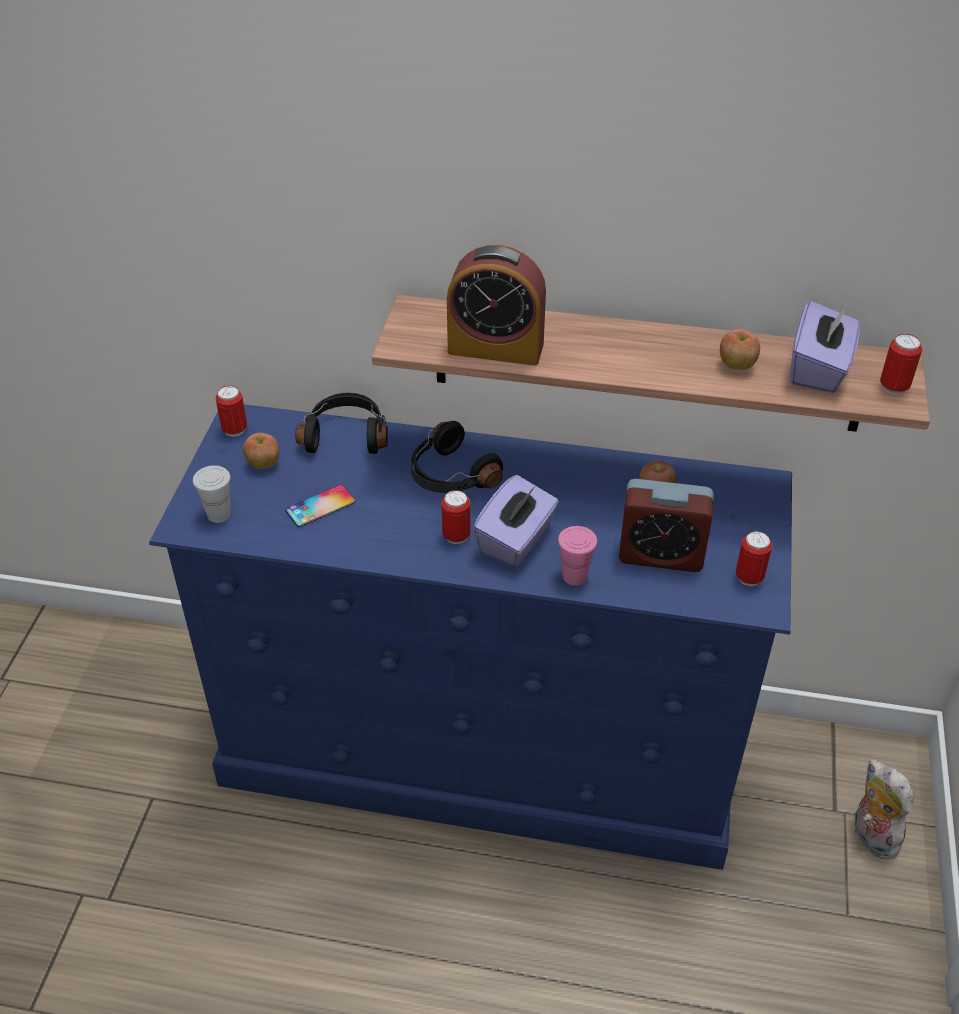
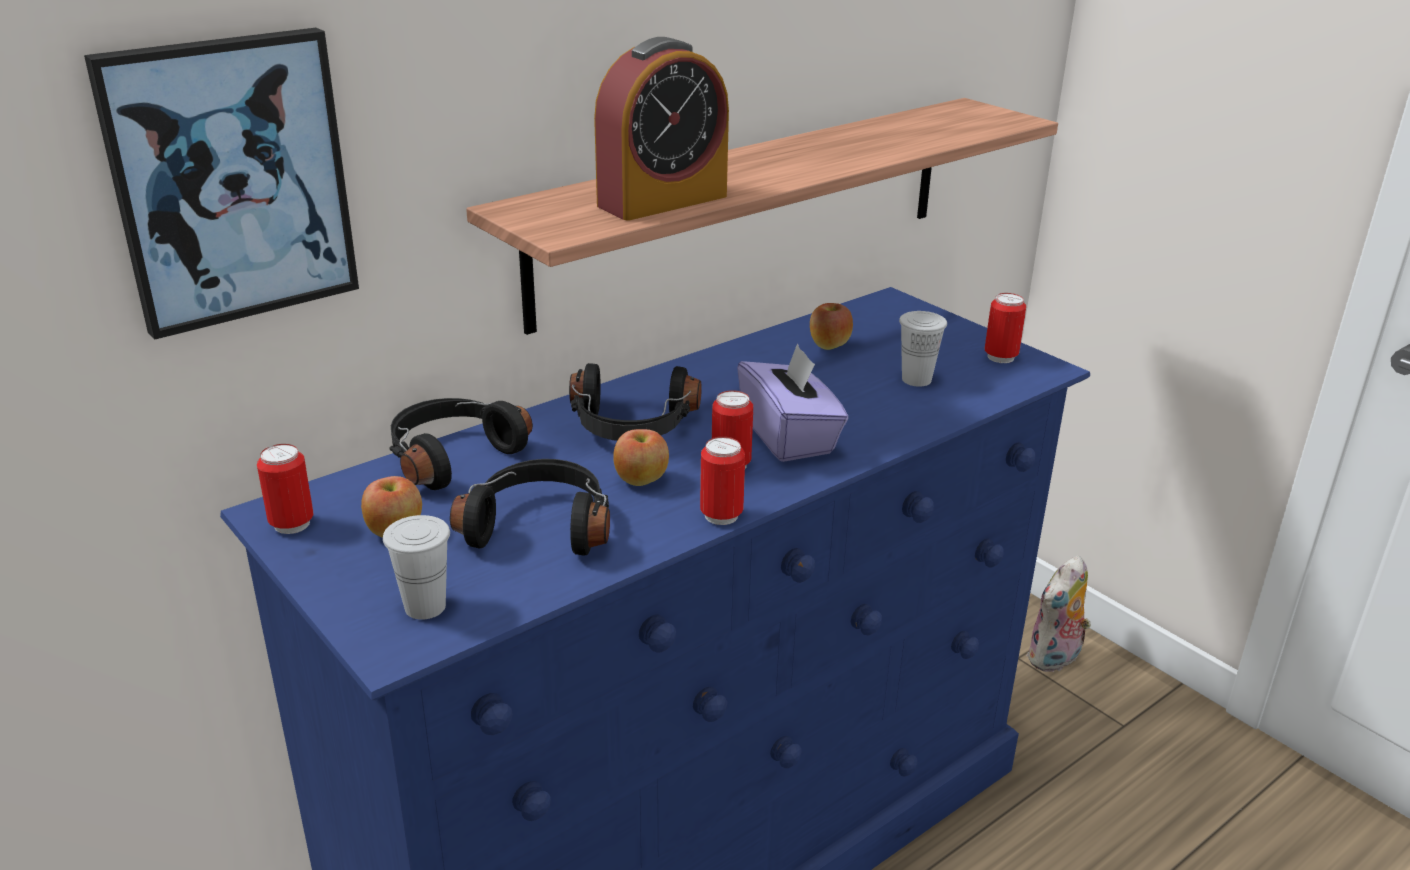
camera: 50 degrees left, 15 degrees down
phone [285,484,355,527] -> black headphones [450,459,610,556]
pink cup [558,526,597,586] -> none
alarm clock [619,479,714,572] -> white cup [899,311,947,386]
apple [720,329,760,370] -> apple moved to [613,429,669,486]
purple tissue box [791,301,860,393] -> none
plush toy [854,759,914,859] -> plush toy turned 60 degrees counterclockwise [1027,556,1091,673]
can [880,334,922,395] -> can moved to [700,437,745,525]
none -> picture [84,28,359,340]

